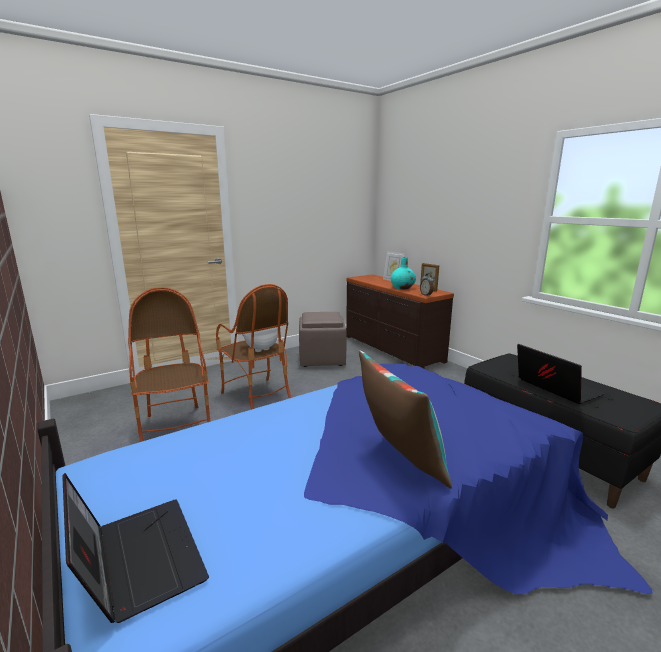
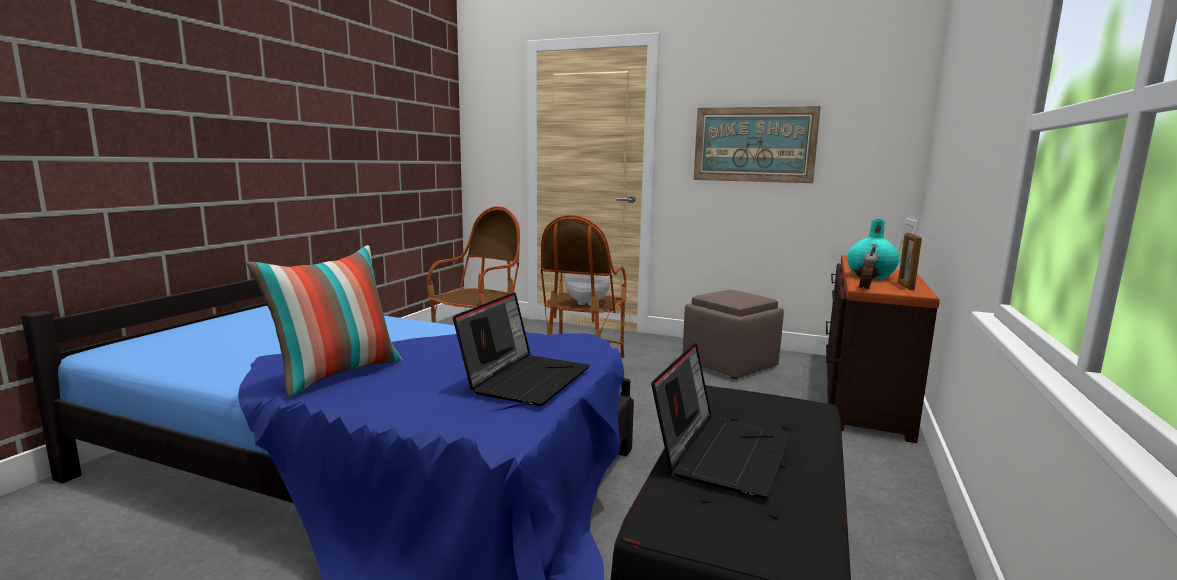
camera: 55 degrees right, 5 degrees down
laptop [62,473,209,623] -> laptop moved to [453,292,590,406]
none -> picture [694,106,821,183]

